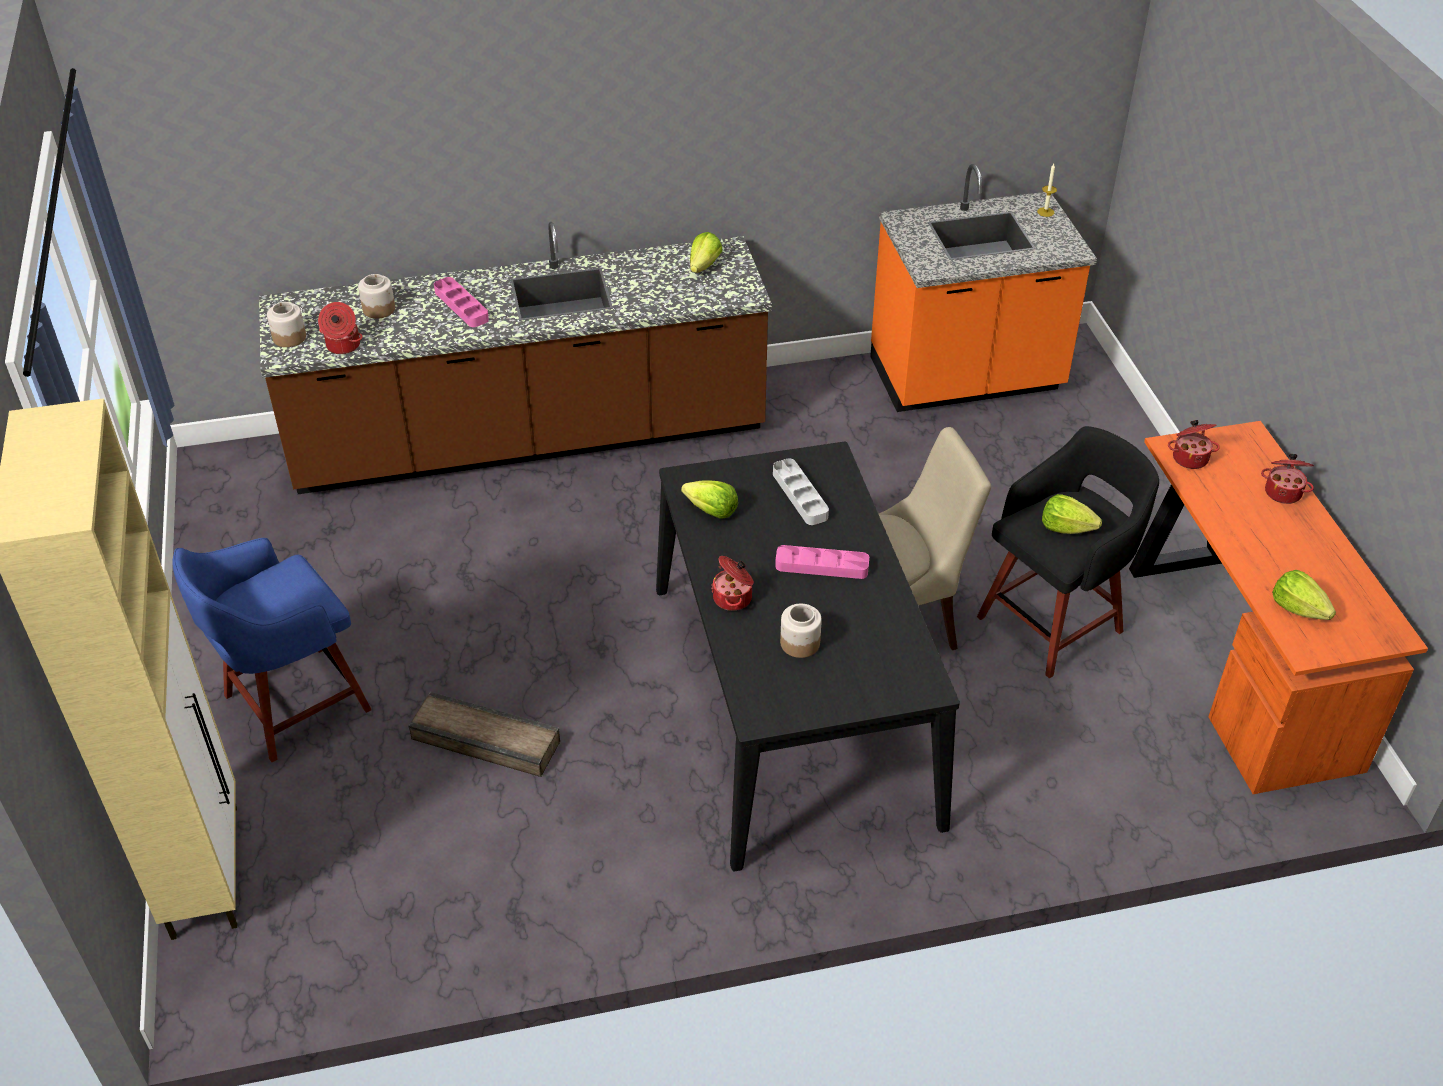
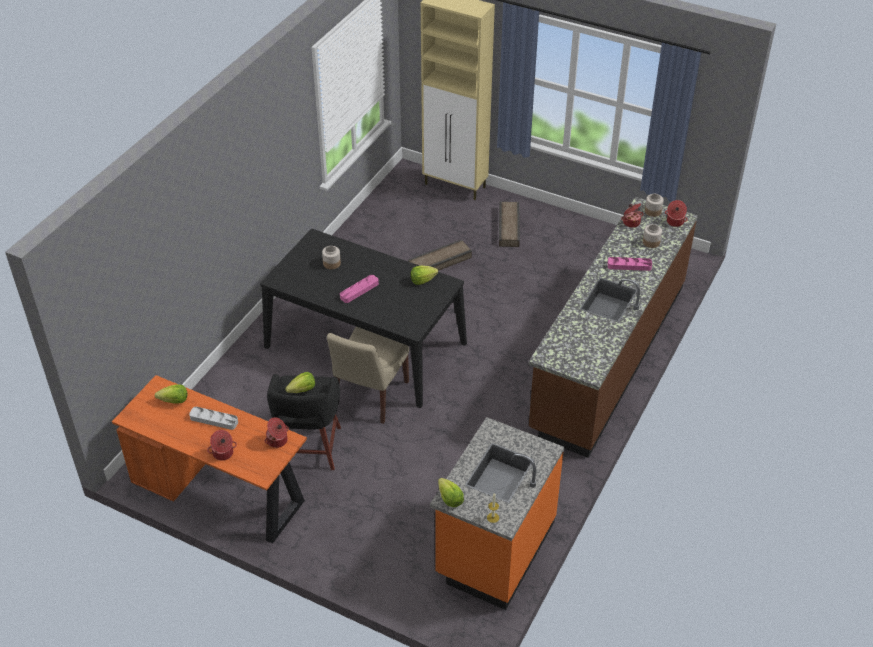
camera: 130 degrees right, 0 degrees up
blue stool [172,538,372,762] -> crate [499,202,520,247]
lettuce [690,232,723,273] -> lettuce moved to [438,478,464,507]
cooking pot [711,556,754,611] -> cooking pot moved to [665,200,688,227]
grey tray [773,459,829,525] -> grey tray moved to [189,407,238,430]

